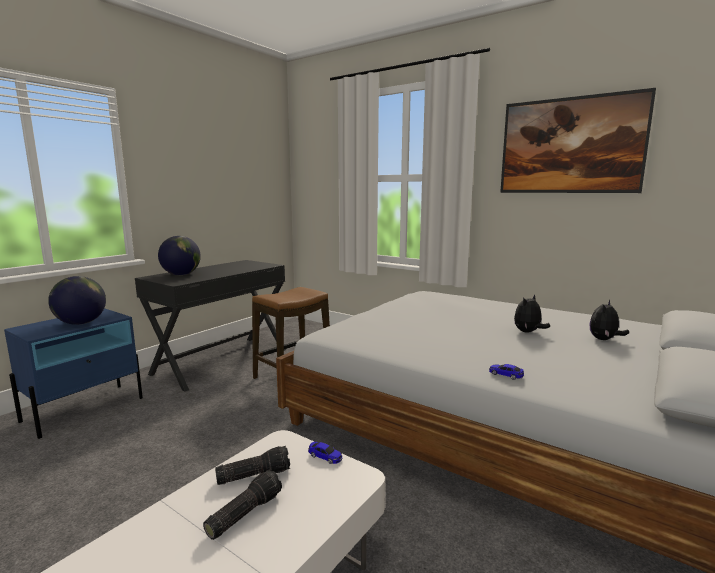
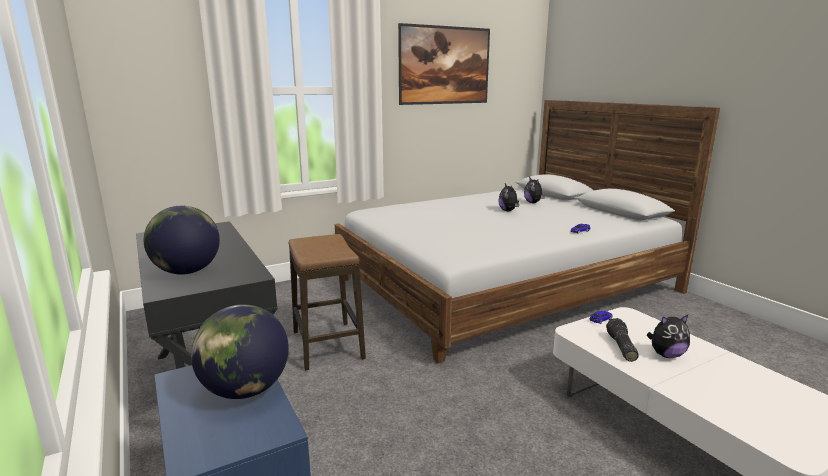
camera: 65 degrees left, 5 degrees up
flashlight [203,470,282,540] -> plush toy [646,315,690,358]

